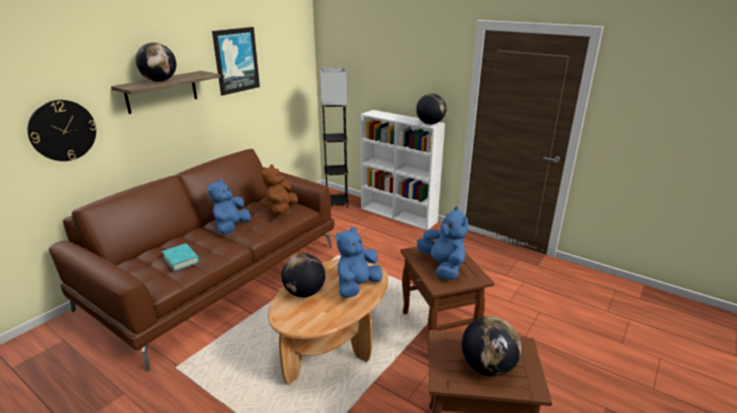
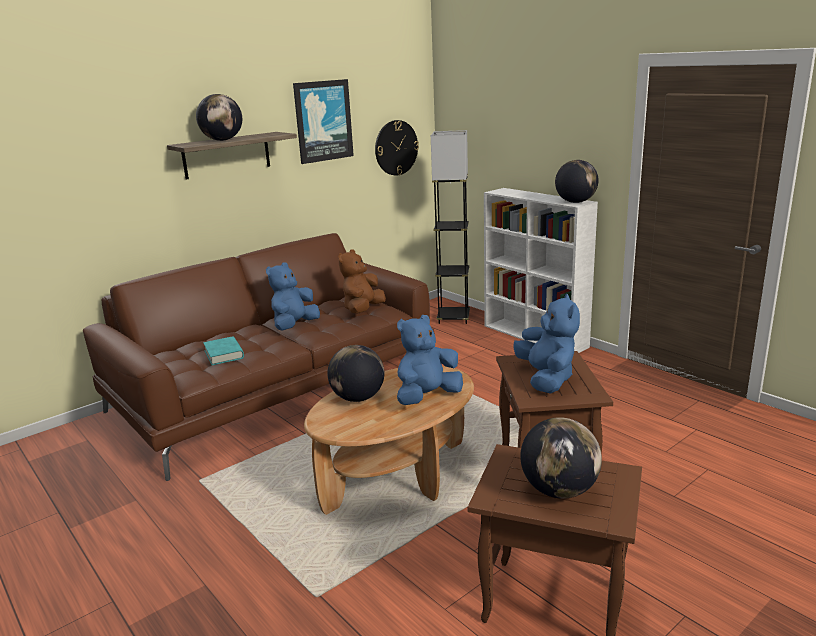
camera: 15 degrees right, 5 degrees down
wall clock [28,100,96,161] -> wall clock moved to [375,120,419,175]

